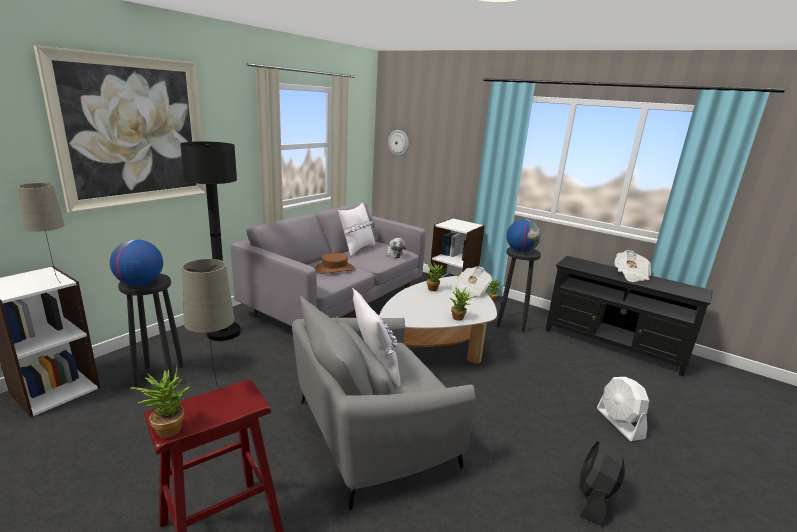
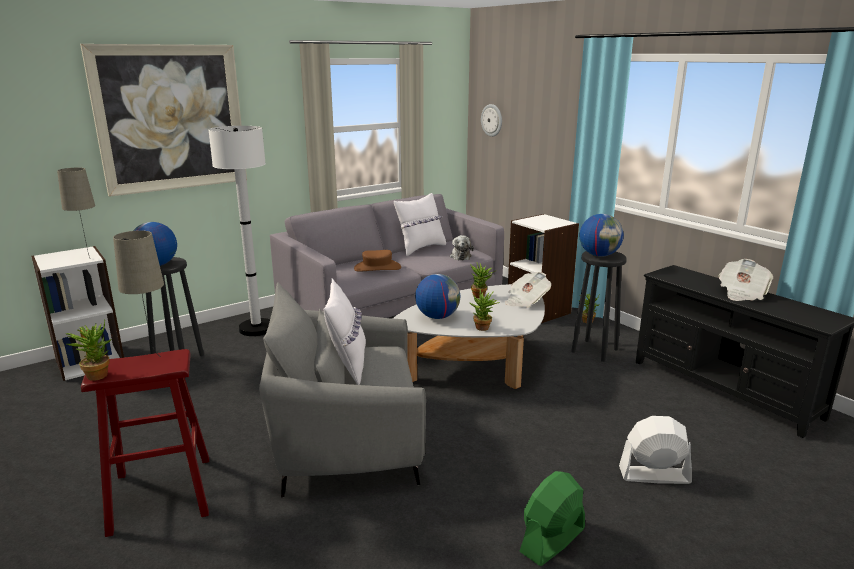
camera: 20 degrees right, 0 degrees up
black floor lamp [180,141,241,341] -> white floor lamp [208,126,270,336]
black fan [577,441,625,526] -> green fan [519,471,585,566]
white fan [597,377,649,441] -> white fan turned 90 degrees clockwise [619,416,692,484]
none -> globe [415,274,460,319]

